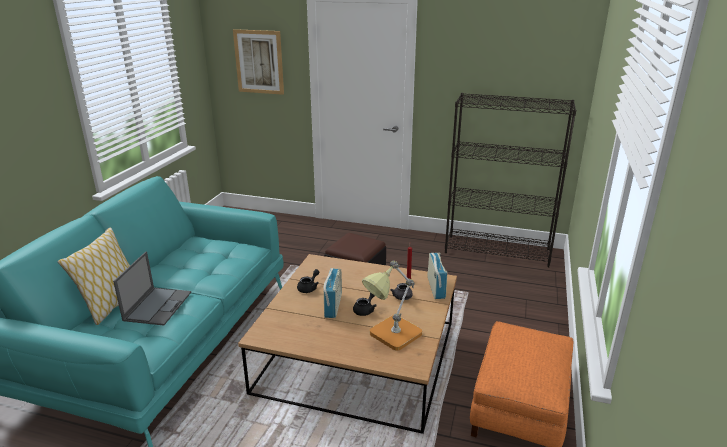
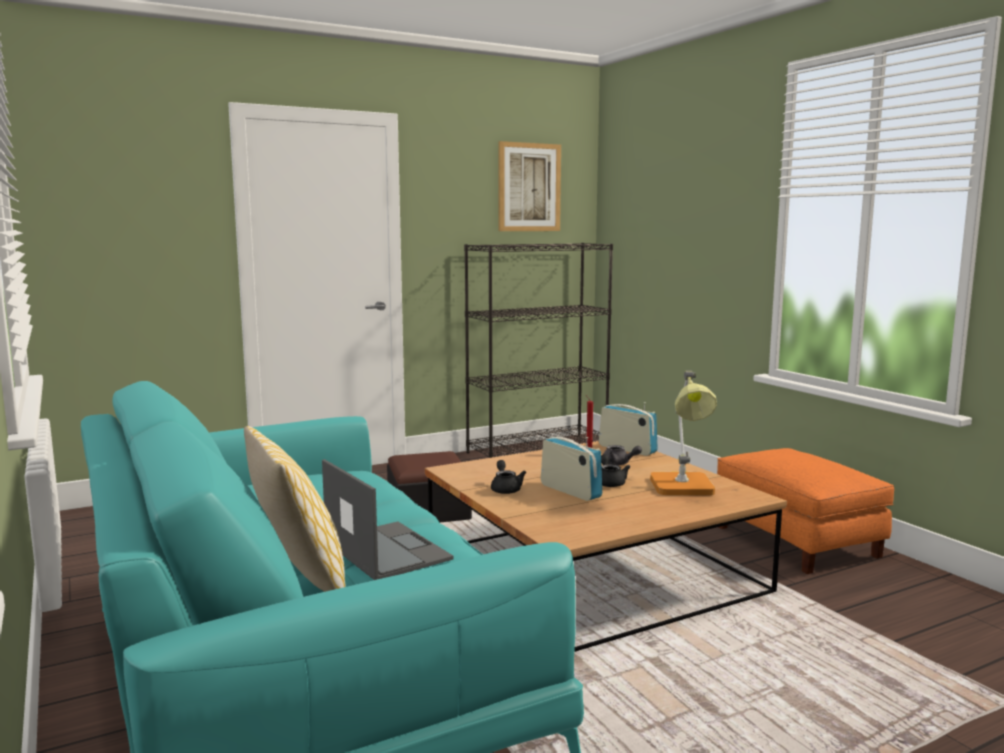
camera: 45 degrees left, 15 degrees down
picture [233,29,284,95] -> picture moved to [498,141,561,231]

